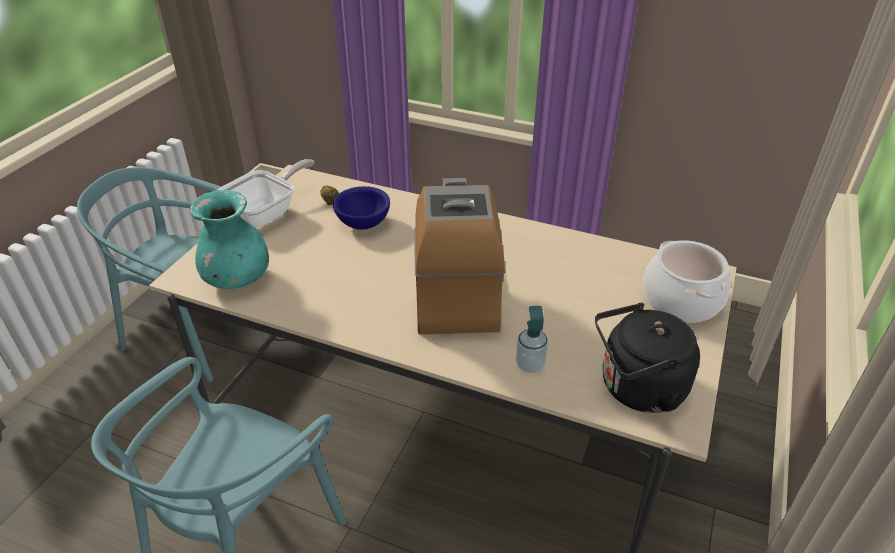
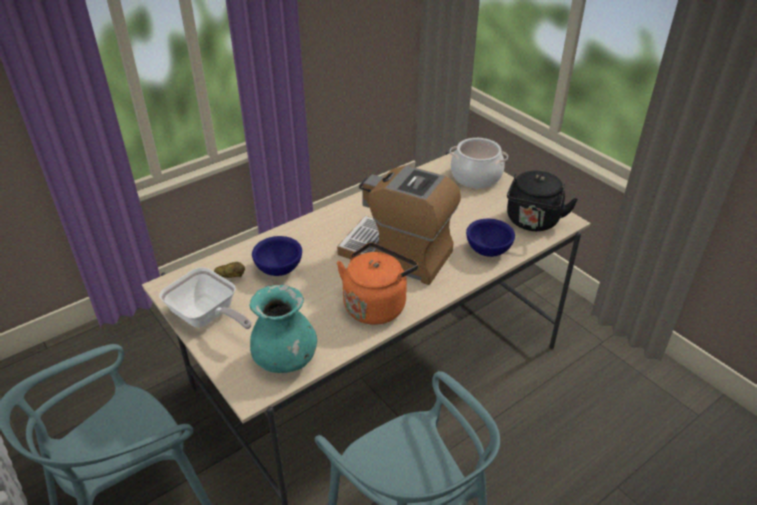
camera: 60 degrees left, 0 degrees up
frying pan [217,159,314,228] -> frying pan turned 150 degrees clockwise [159,267,252,329]
soap dispenser [516,306,548,373] -> blue bowl [466,219,515,257]
none -> orange kettle [337,243,418,325]

